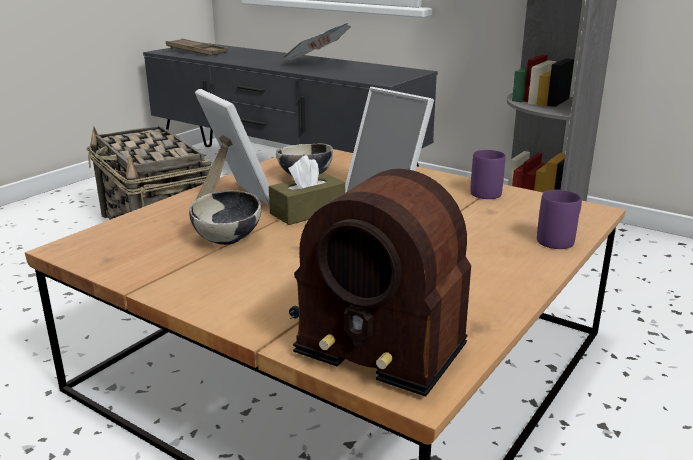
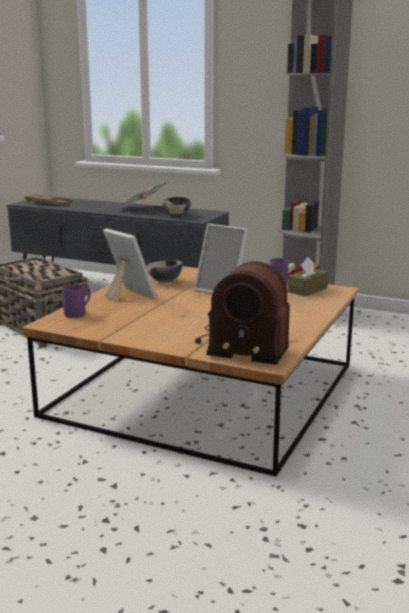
camera: 10 degrees left, 5 degrees down
bowl [189,190,261,245] -> bowl moved to [162,197,191,217]
brown tissue box [269,155,345,225] -> brown tissue box moved to [288,257,328,296]
purple mug [537,190,582,249] -> purple mug moved to [62,284,91,318]

